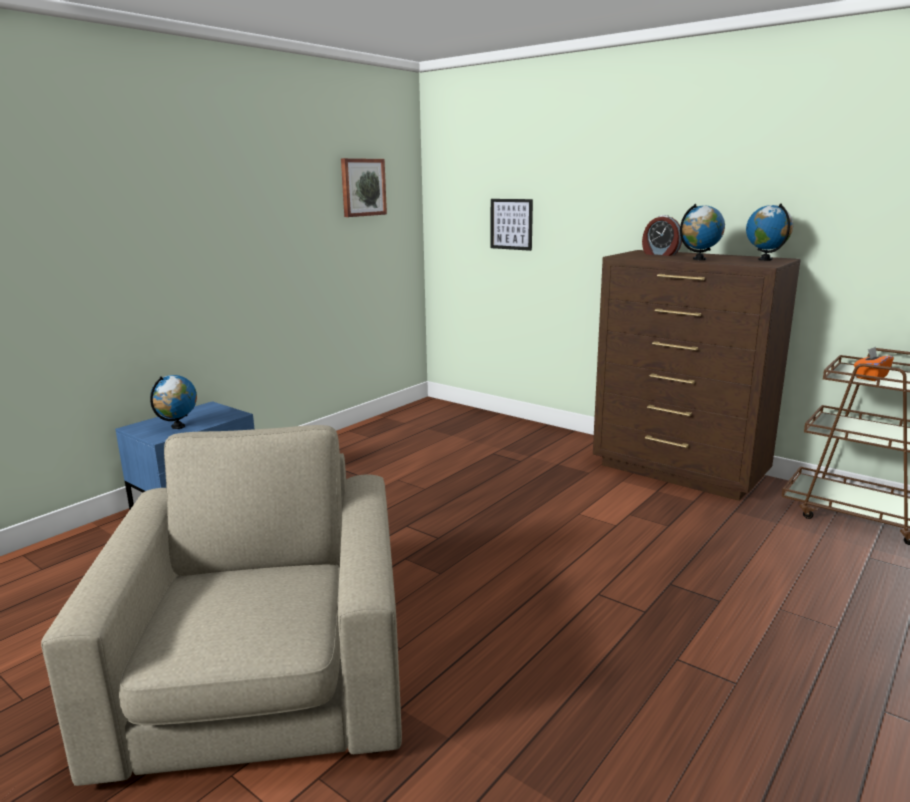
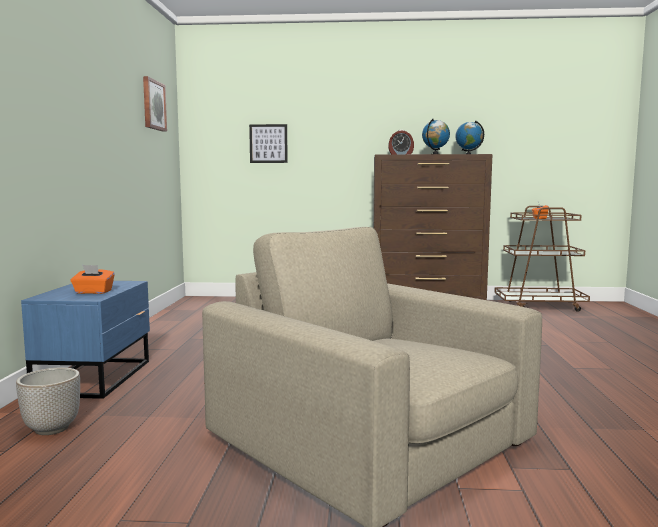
camera: 35 degrees left, 10 degrees down
globe [150,375,197,429] -> orange tissue box [71,265,115,294]
none -> planter [16,367,80,435]

